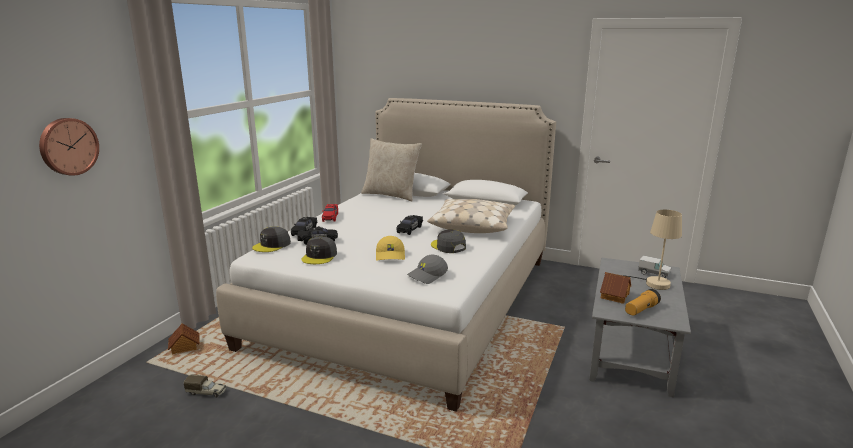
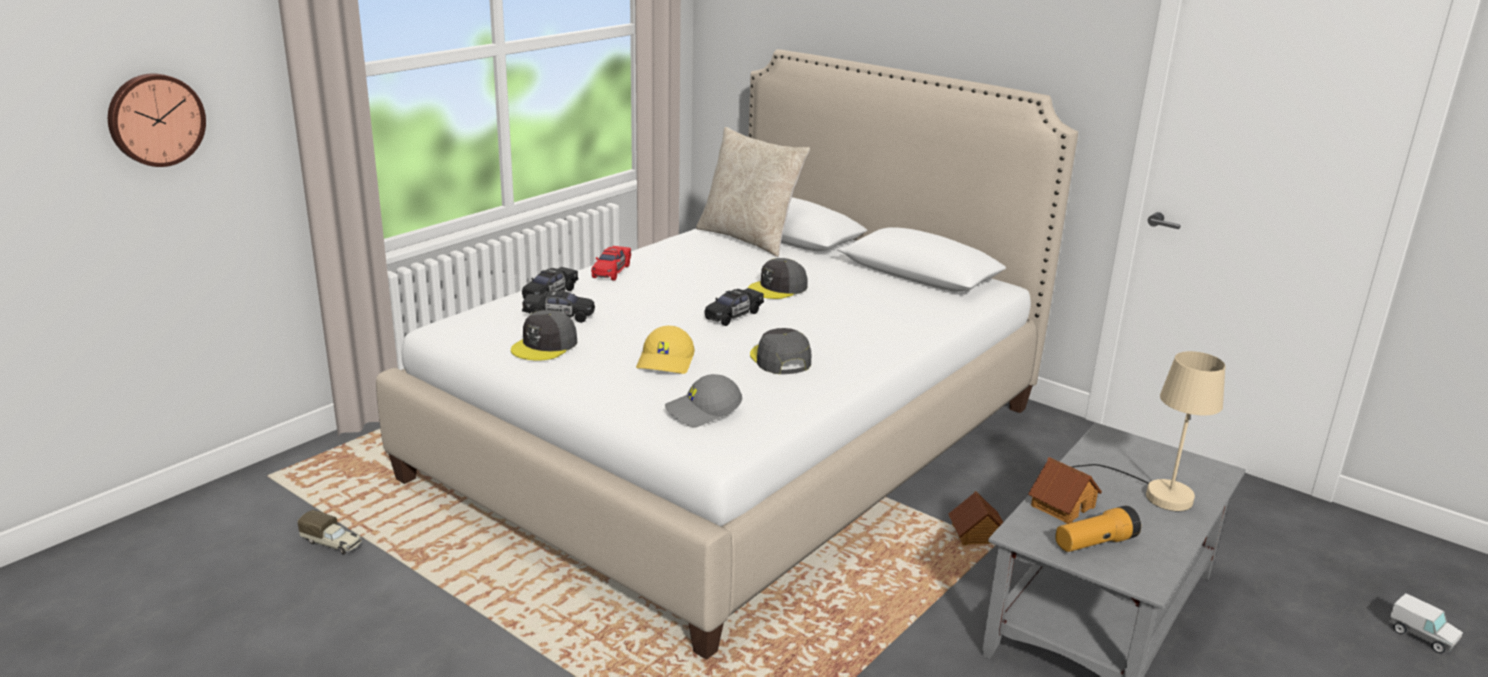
camera: 15 degrees right, 5 degrees up
toy house [168,323,200,354] -> toy house moved to [949,491,1003,546]
grey cap [252,226,291,252] -> grey cap moved to [748,258,807,299]
beige pillow [427,199,515,233] -> none
toy truck [638,255,672,278] -> toy truck moved to [1388,593,1463,653]

